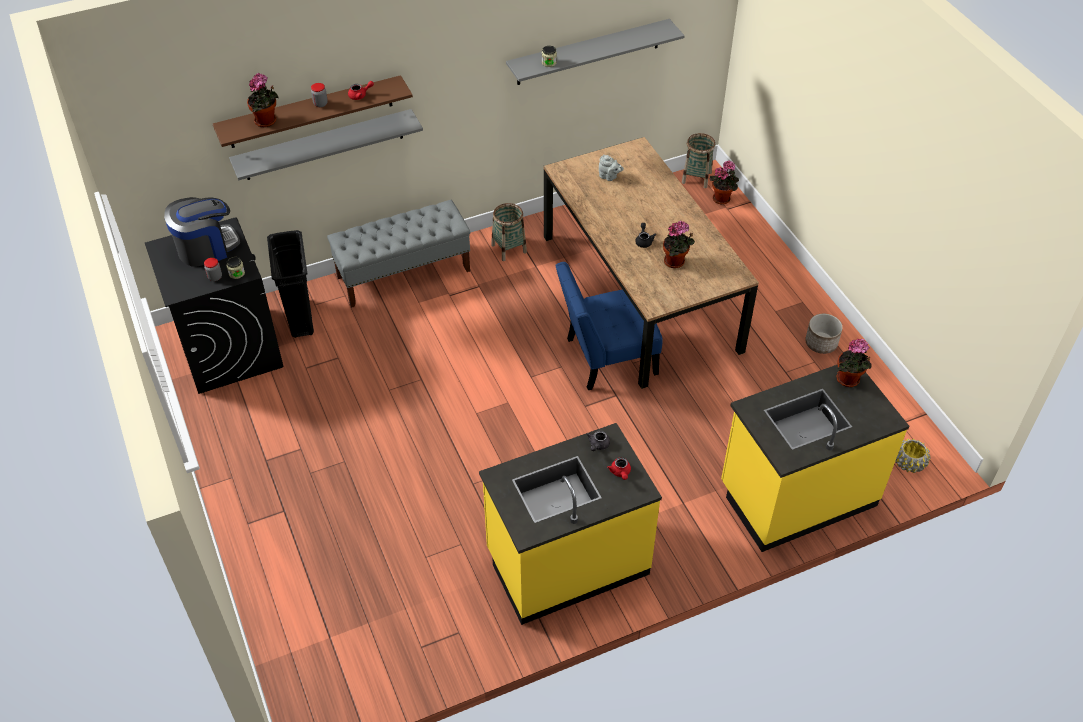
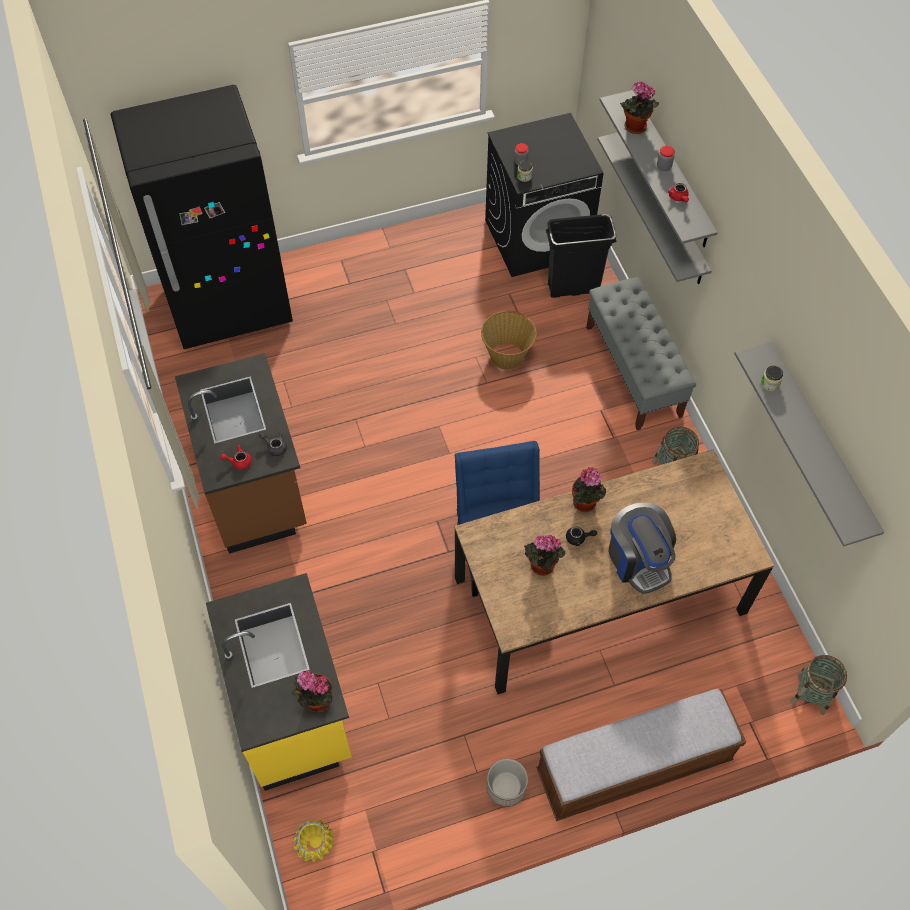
camera: 95 degrees right, 10 degrees up
coffee machine [164,197,240,267] -> coffee machine moved to [609,503,676,594]
brown shelf [213,75,413,148] -> grey shelf [600,90,718,247]
yellow counter [479,423,662,625] -> brown counter [175,353,307,554]
grey teapot [599,155,624,181] -> none
potted plant [710,161,739,204] -> potted plant moved to [572,467,606,512]
none -> black fridge [111,85,293,349]
none -> basket [481,311,537,370]
none -> bench [536,689,746,821]

